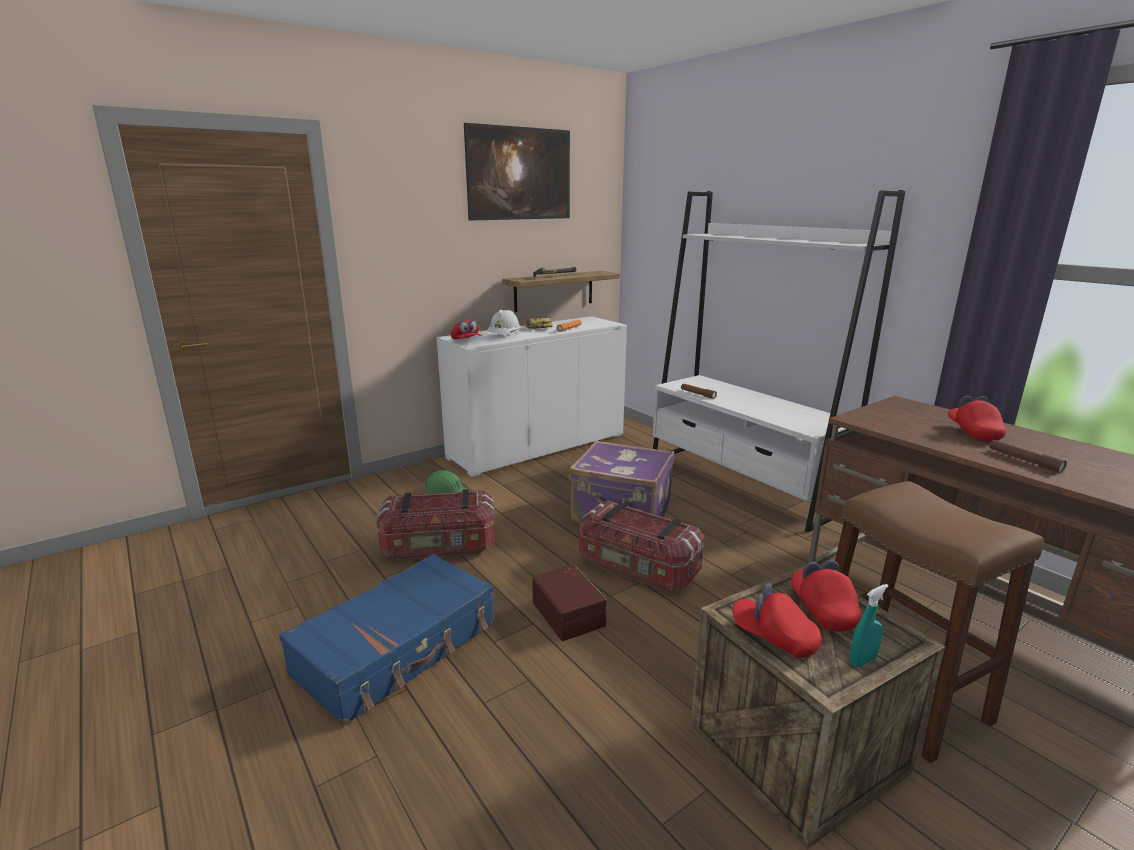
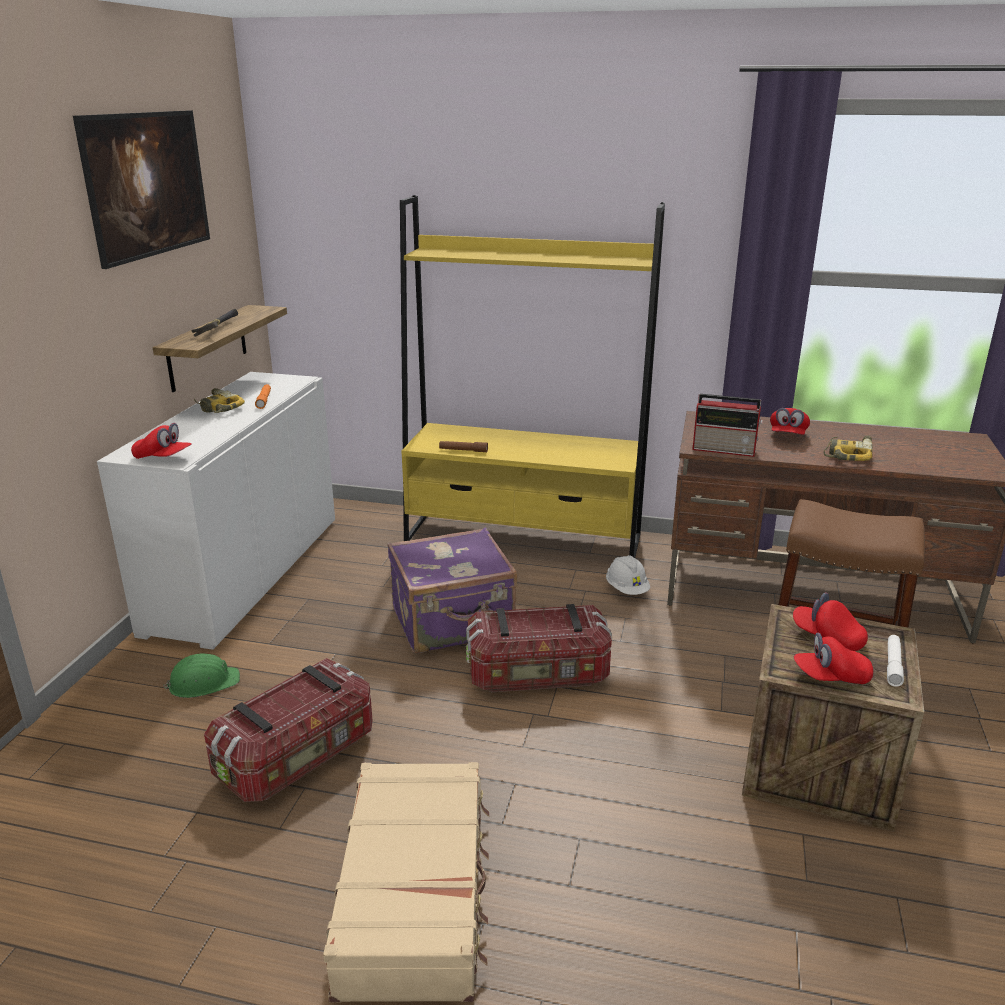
camera: 40 degrees left, 5 degrees up
blue suitcase [279,554,495,726] -> beige suitcase [323,762,489,1003]
white hard hat [487,310,520,333] -> white hard hat moved to [606,555,650,595]
brown storage box [532,565,607,641] -> none
white bookcase [653,190,905,532] -> yellow bookcase [400,195,665,558]
turquoise spray bottle [850,584,888,667] -> white flashlight [887,635,904,687]
red cap [948,396,1007,442] -> red cap turned 120 degrees counterclockwise [770,408,810,435]
brown flashlight [989,440,1067,473] -> power drill [824,436,873,461]
none -> radio [692,394,763,457]

